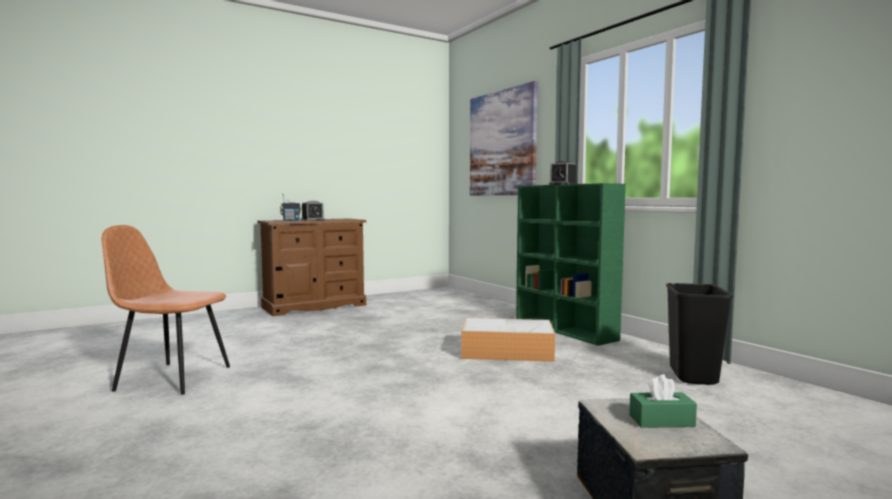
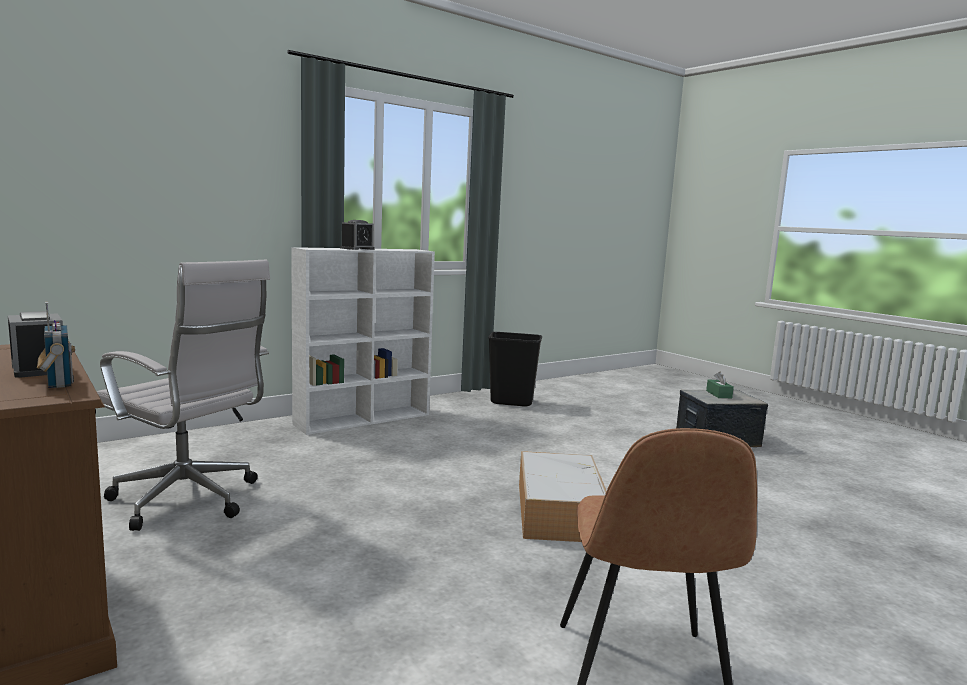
camera: 95 degrees left, 5 degrees up
storage box [461,318,555,362] -> storage box moved to [519,451,607,542]
picture [470,81,538,196] -> none
green bookcase [516,183,626,346] -> white bookcase [291,247,435,435]
none -> white office chair [97,260,270,531]

